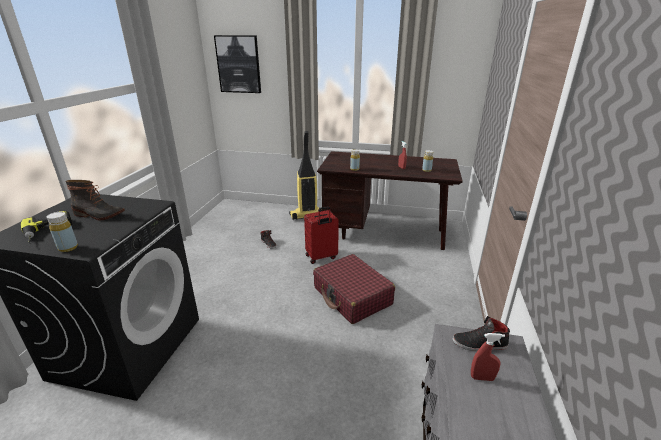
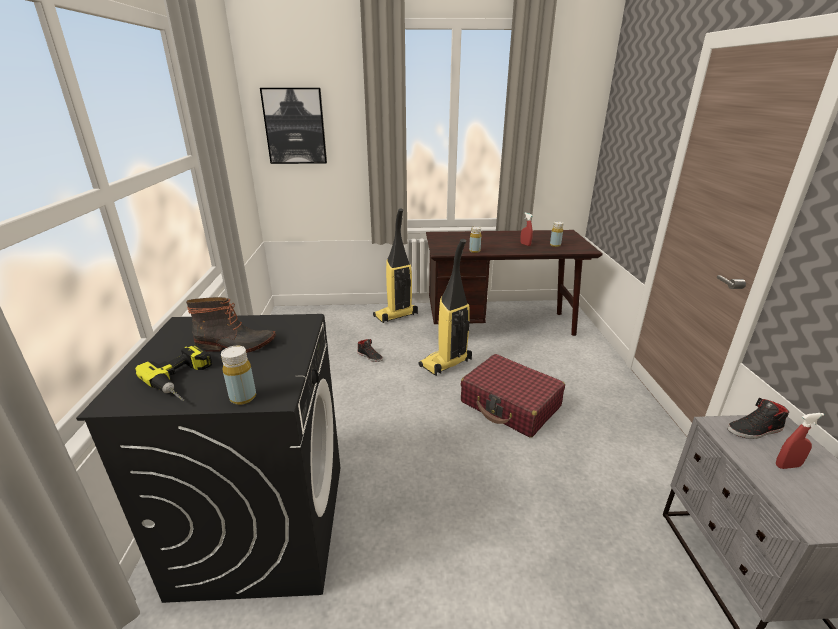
camera: 15 degrees left, 0 degrees up
red suitcase [304,206,339,264] -> vacuum cleaner [419,239,472,376]

